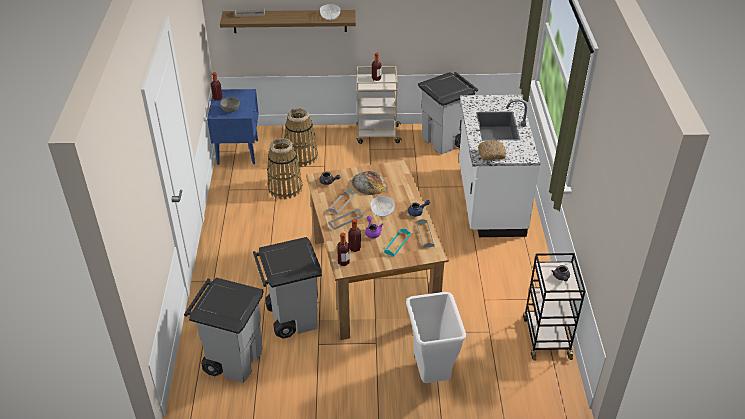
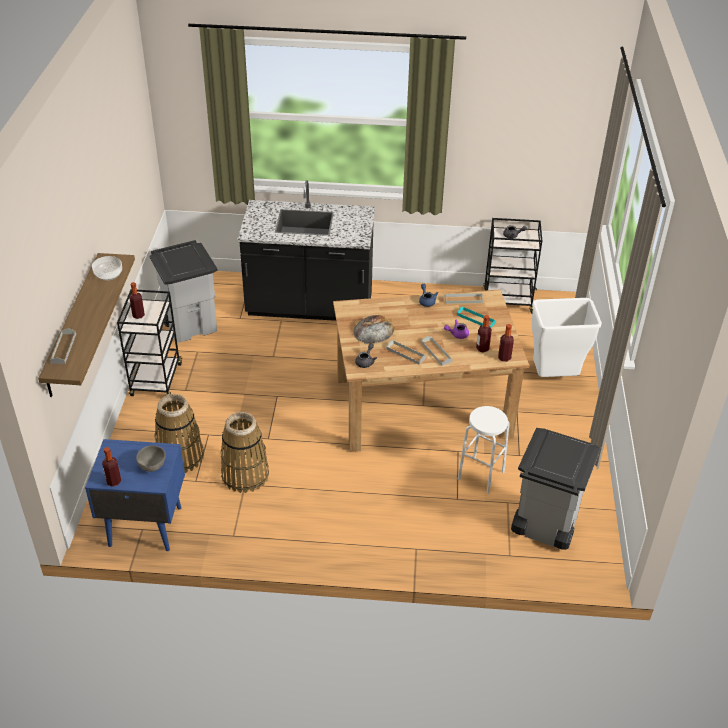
camera: 85 degrees left, 0 degrees up
grey trash can [253,237,322,339] -> white stool [458,406,509,494]
beige cart [356,66,402,144] -> black cart [117,289,182,396]
bowl [371,196,395,217] -> none
white counter [459,95,540,237] -> black counter [237,180,375,321]
bread [478,140,506,160] -> none

